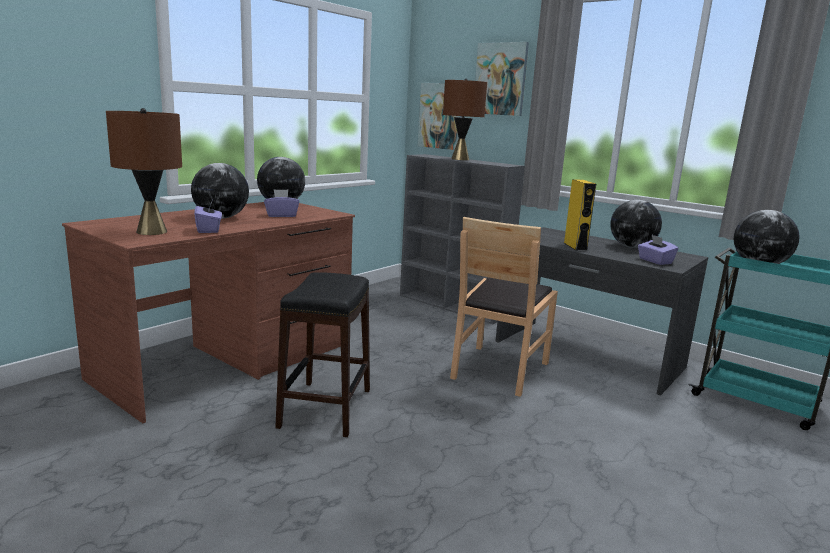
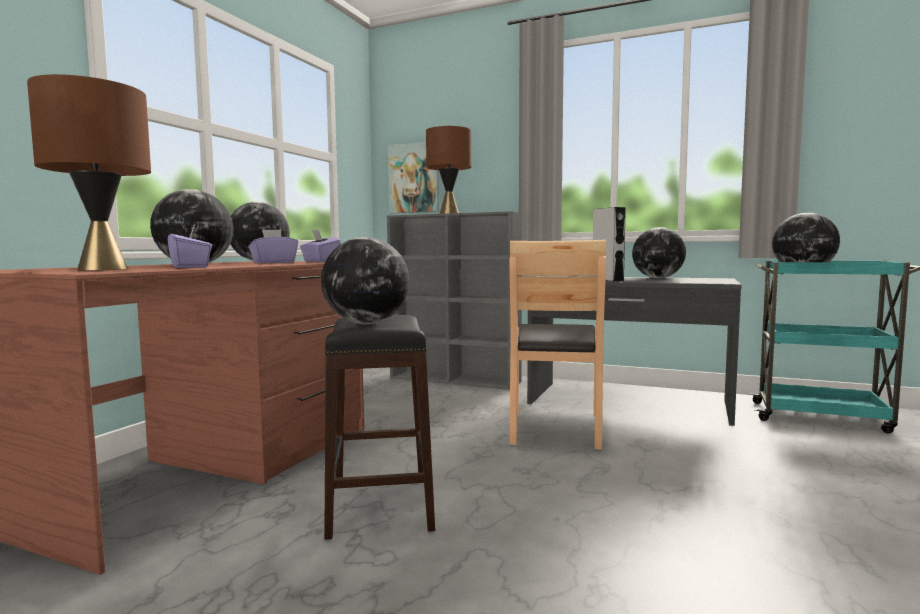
camera: 15 degrees left, 10 degrees down
picture [475,42,529,116] -> none
yellow speaker [564,179,596,251] -> grey speaker [593,207,626,281]
purple tissue box [638,235,678,265] -> purple tissue box moved to [300,230,341,262]
none -> globe [321,237,409,324]

